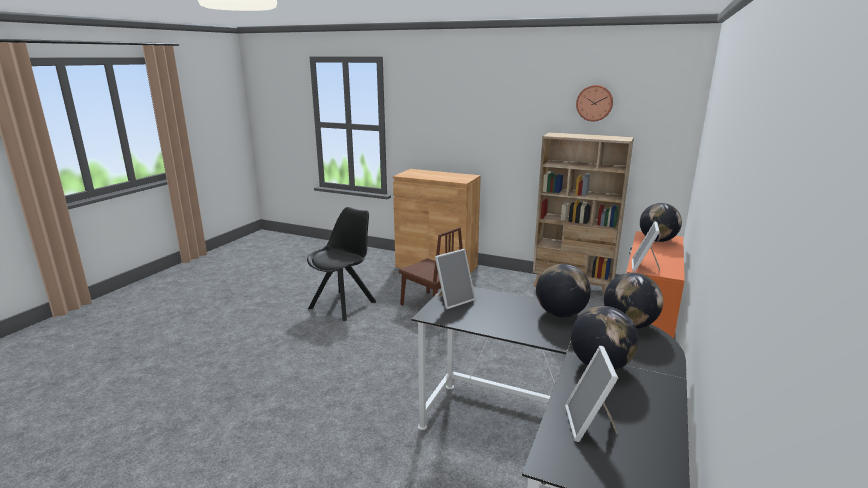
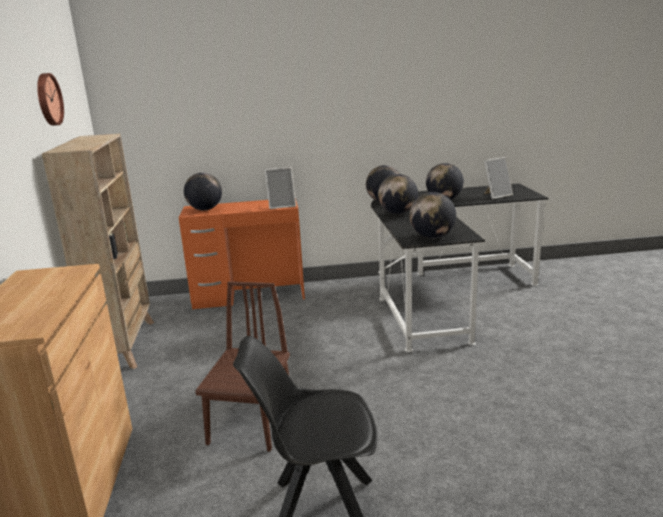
camera: 120 degrees left, 0 degrees up
picture frame [435,249,476,309] -> globe [410,192,456,239]

